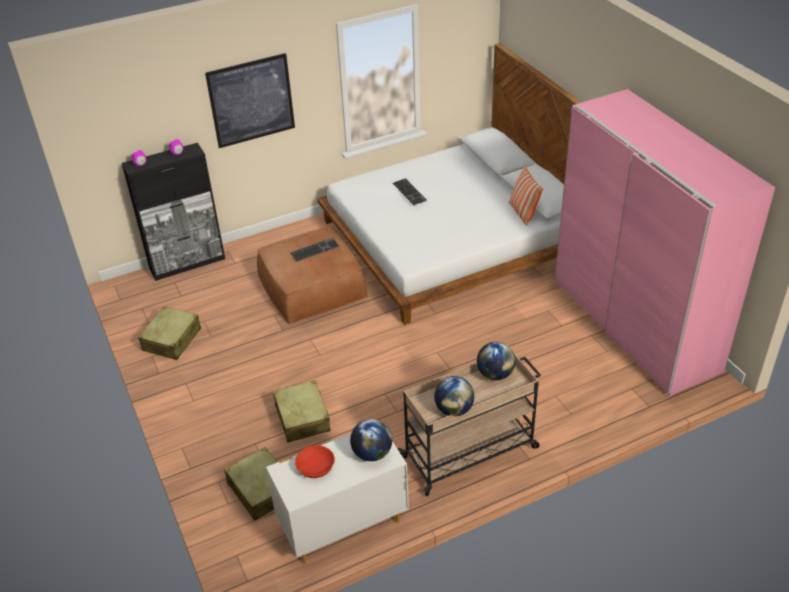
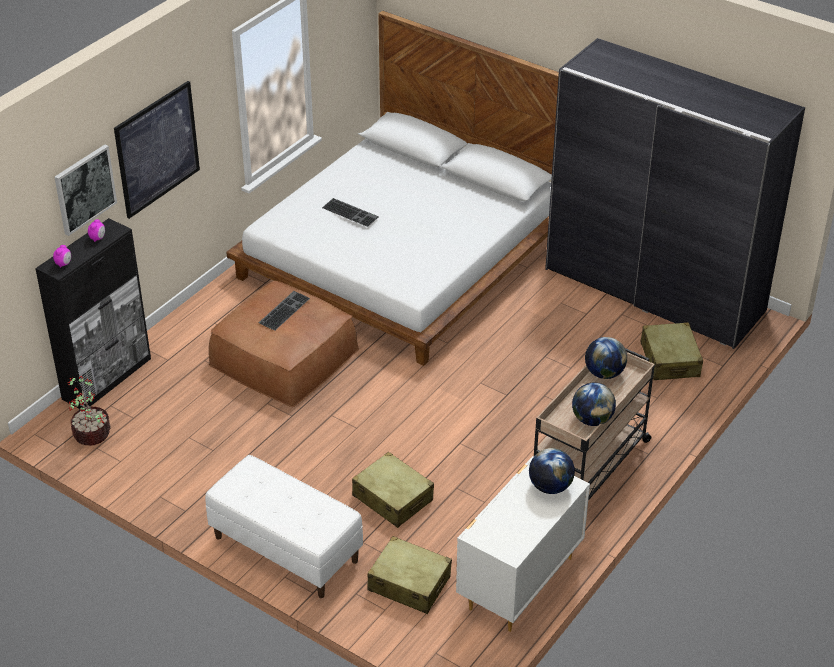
camera: 30 degrees left, 0 degrees up
beige suitcase [138,306,201,360] -> beige suitcase moved to [641,322,703,380]
red bowl [295,445,335,478] -> none
pillow [509,166,543,226] -> none
pink wardrobe [555,89,775,396] -> grey wardrobe [545,38,805,349]
none -> picture [54,145,117,236]
none -> potted plant [67,376,111,446]
none -> white bench [205,455,363,598]

